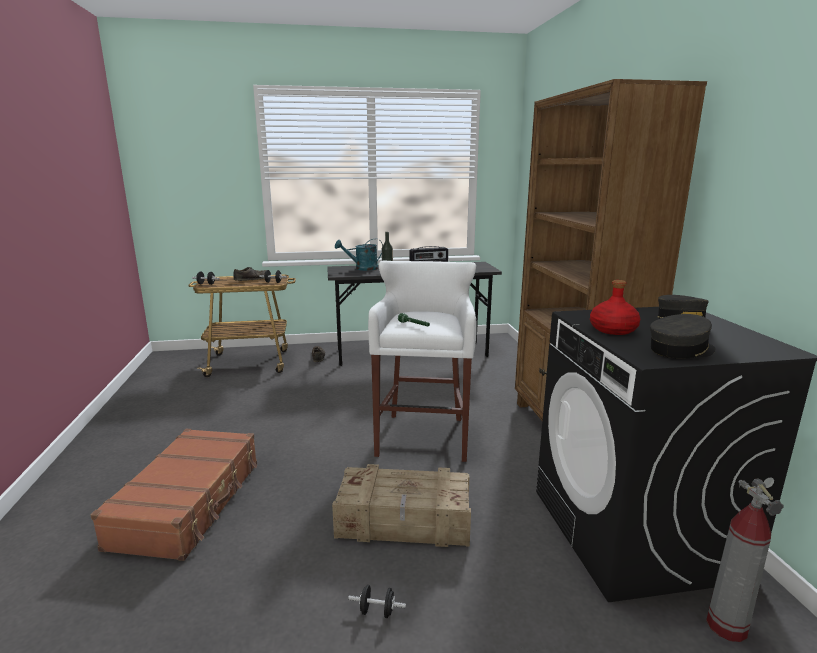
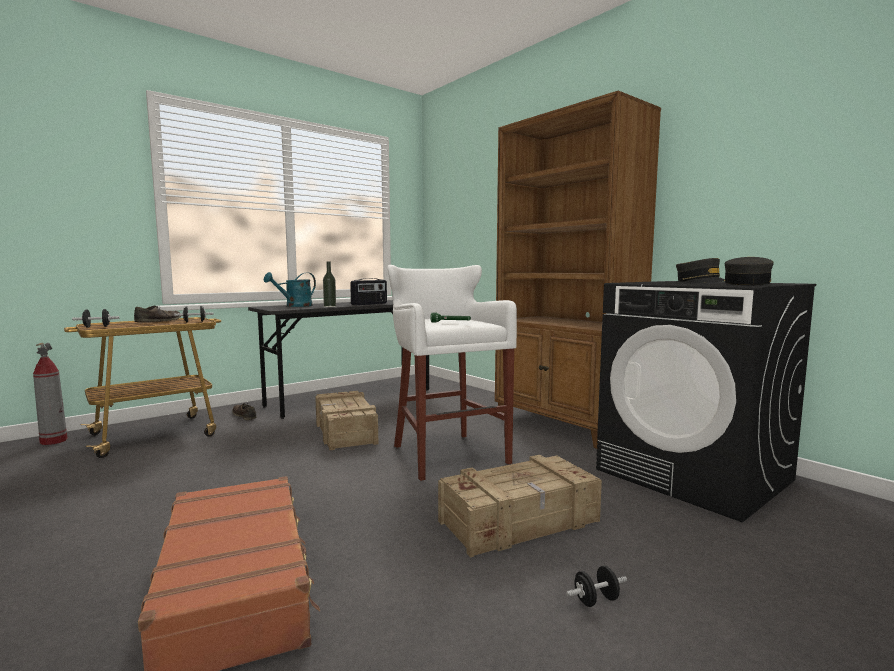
camera: 30 degrees left, 10 degrees down
red bottle [590,280,640,335] -> none
fire extinguisher [706,478,784,642] -> fire extinguisher moved to [33,343,68,445]
none -> crate [315,391,378,450]

